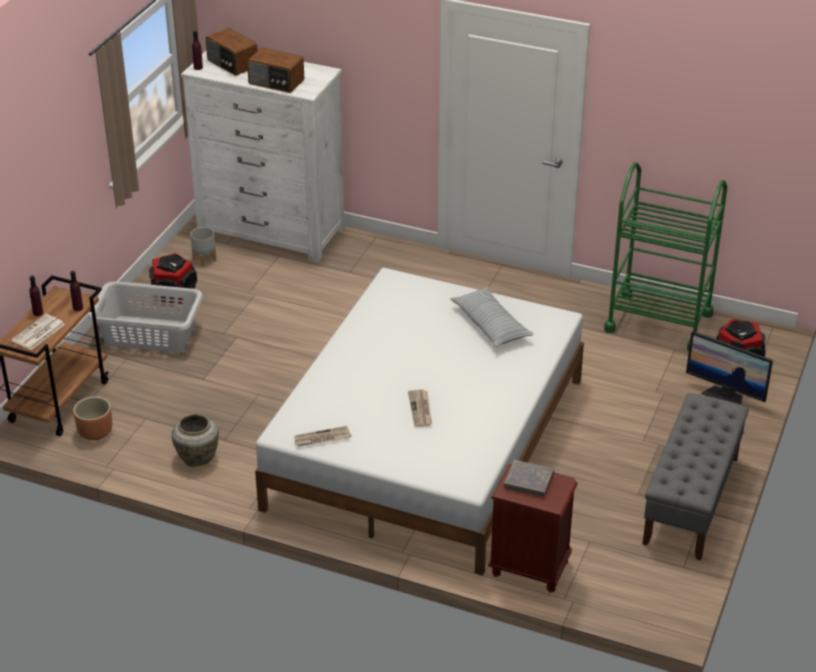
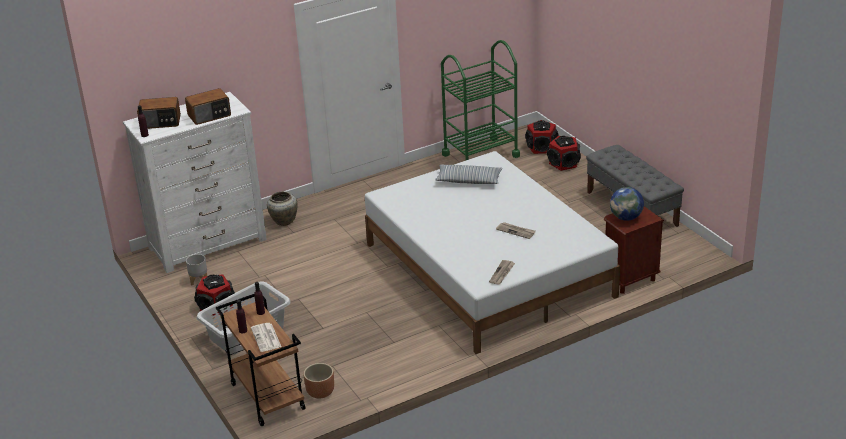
camera: 50 degrees left, 5 degrees down
beige vase [172,414,219,467] -> beige vase moved to [267,191,297,226]
grey book [504,460,554,497] -> globe [610,187,644,221]
monitor [686,332,773,405] -> speaker [547,136,581,171]

